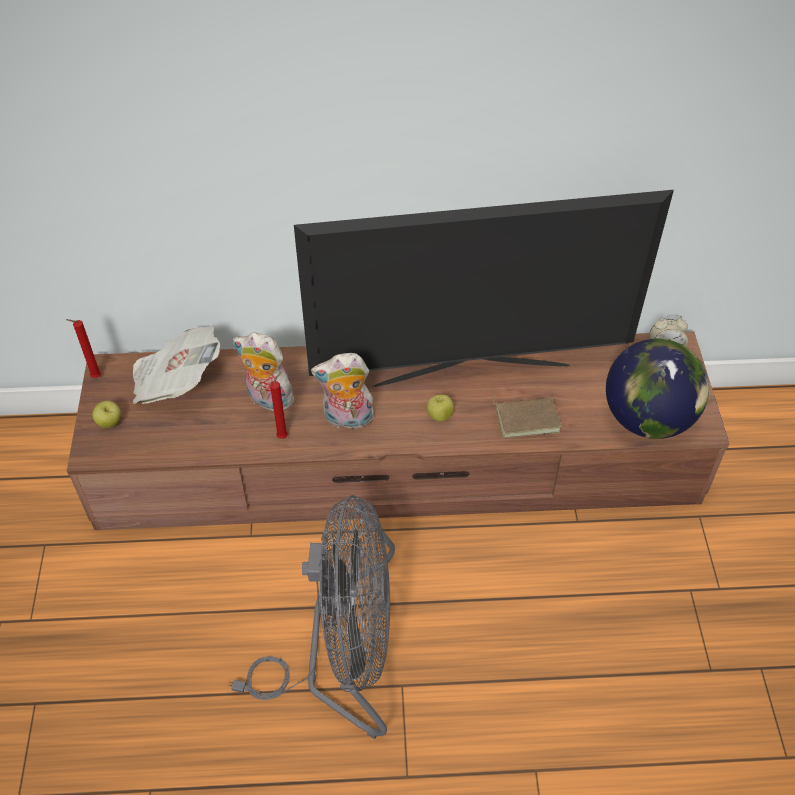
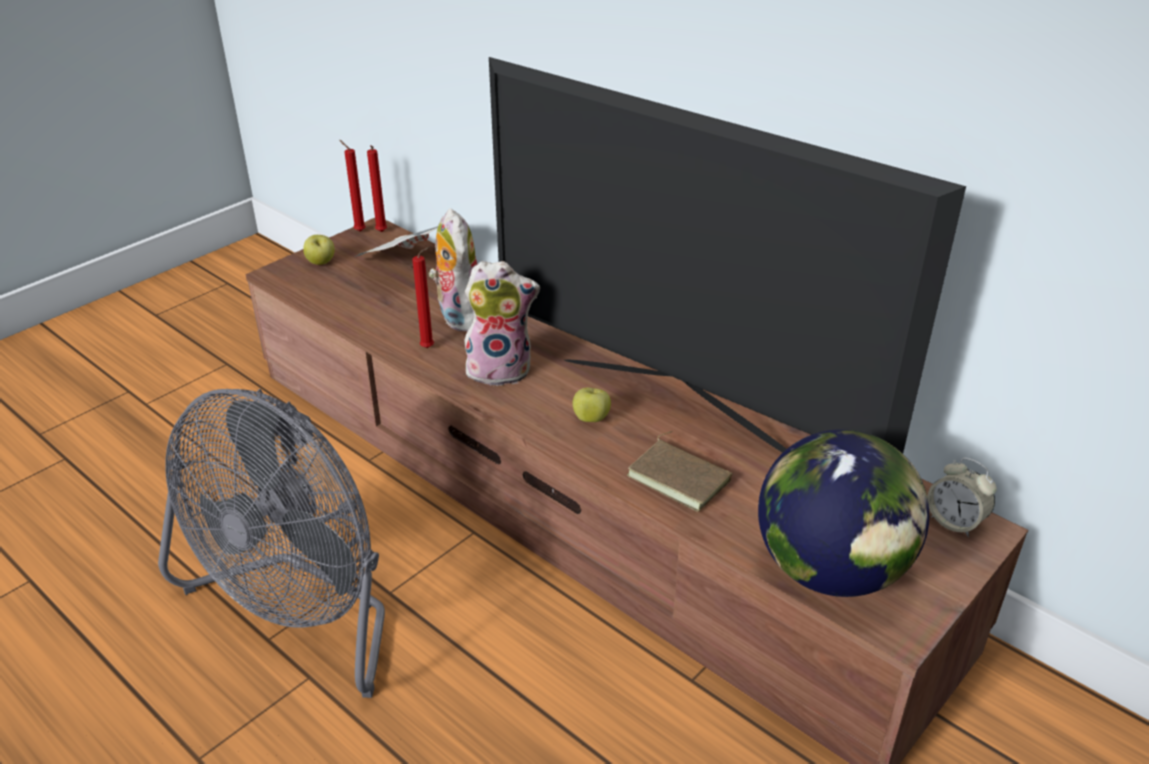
camera: 45 degrees right, 15 degrees down
grey fan [229,495,395,739] -> grey fan turned 75 degrees clockwise [158,389,385,698]
plush toy [311,353,377,429] -> plush toy turned 135 degrees clockwise [464,261,540,386]
none -> red candle [367,145,387,232]

